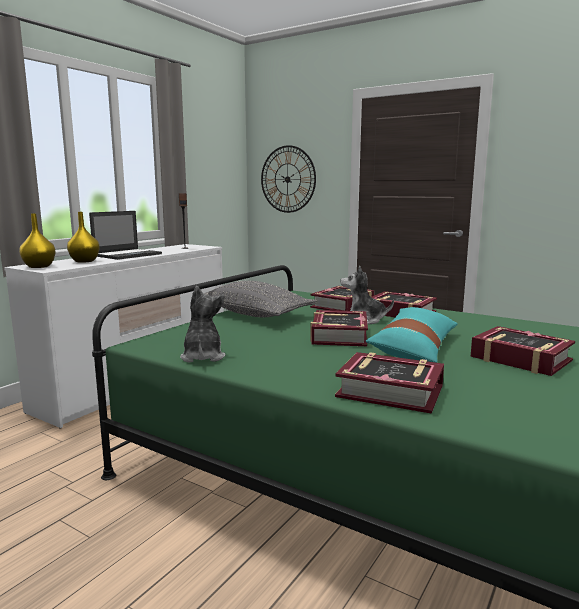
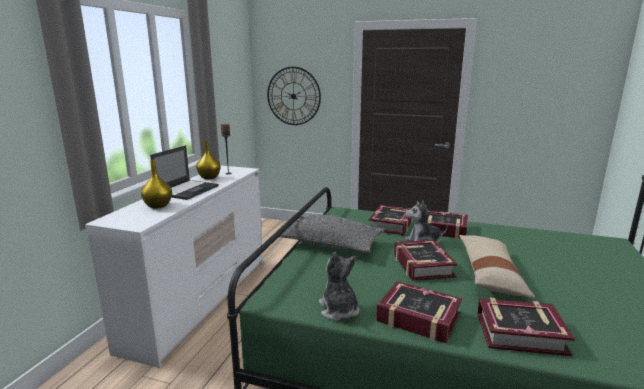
camera: 15 degrees left, 5 degrees up
yellow vase [19,213,56,268] -> yellow vase moved to [196,140,221,179]
turquoise pillow [365,307,458,363] -> beige pillow [459,235,535,298]
book [470,326,575,376] -> book moved to [376,281,462,343]

